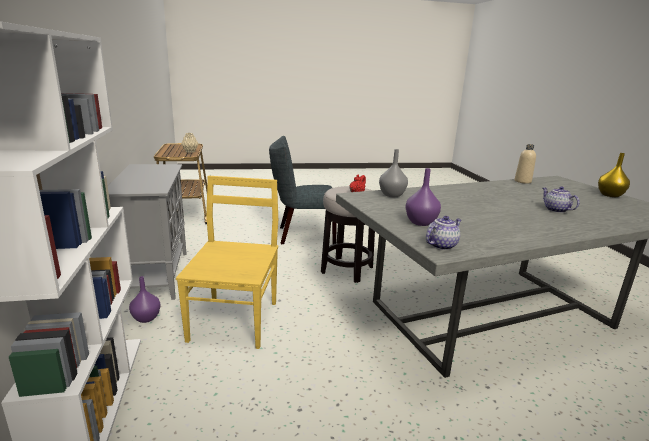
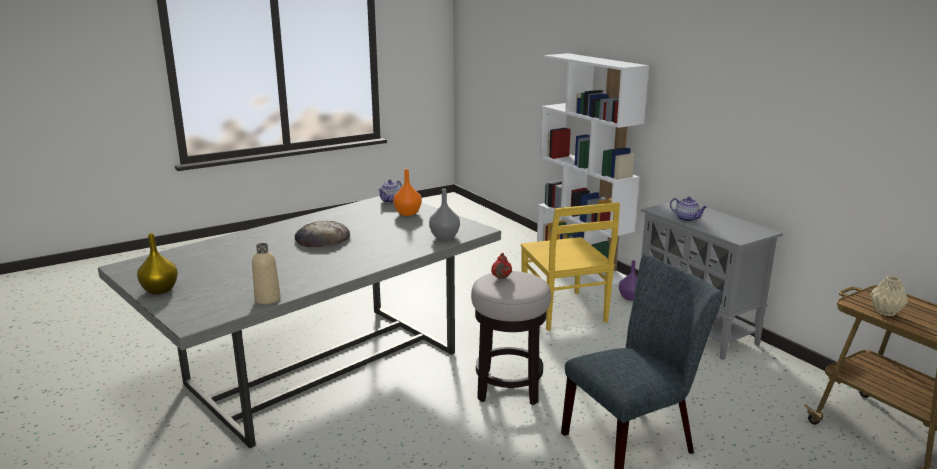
camera: 160 degrees right, 0 degrees up
purple vase [405,168,441,226] -> orange vase [393,169,422,216]
teapot [542,186,579,213] -> teapot moved to [670,197,707,222]
none -> bread [295,221,350,247]

